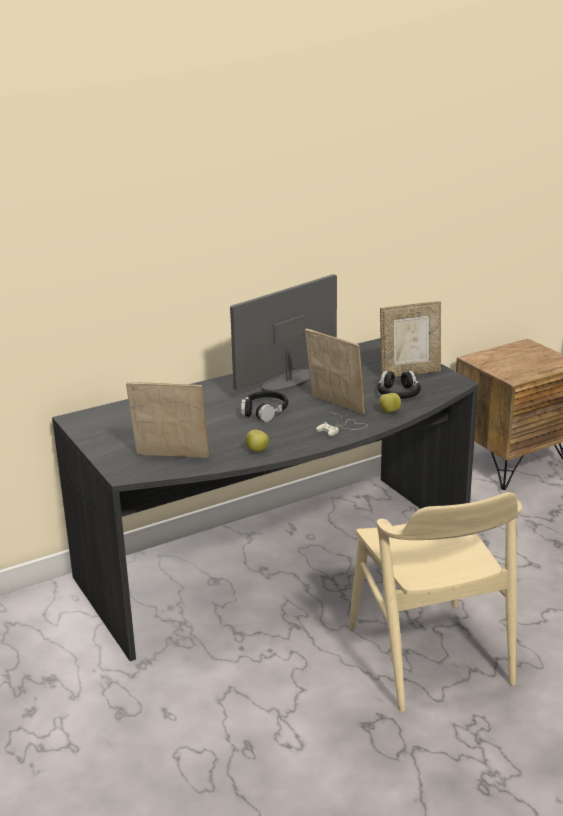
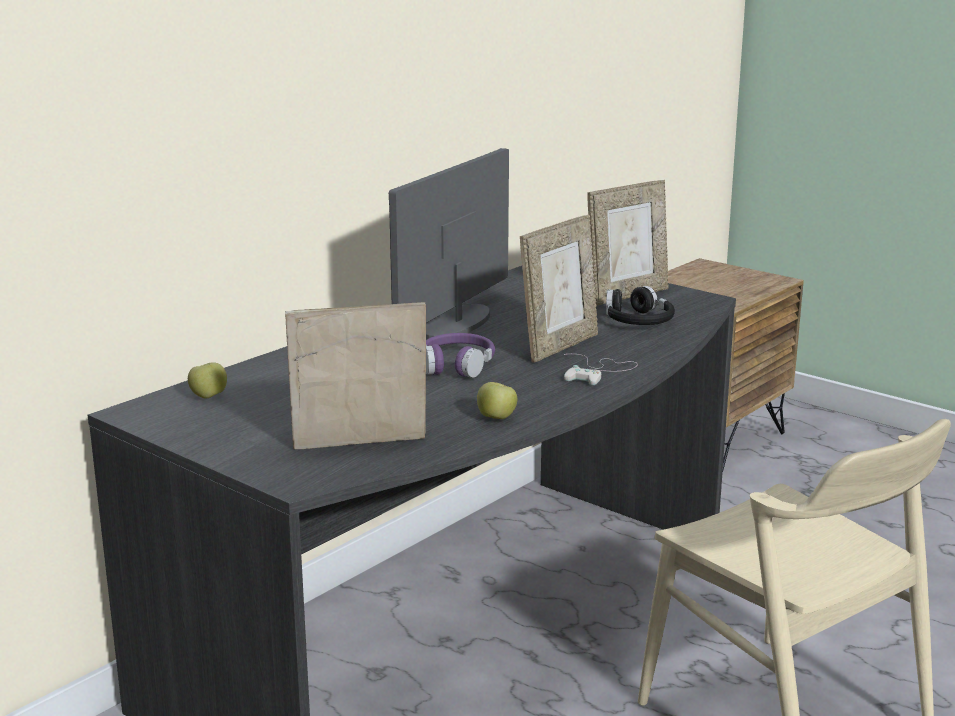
camera: 20 degrees left, 5 degrees down
black headphones [241,391,288,422] -> purple headphones [426,333,495,378]
picture frame [305,329,365,414] -> picture frame turned 105 degrees clockwise [520,215,598,363]
apple [379,393,401,413] -> apple moved to [188,362,227,399]

